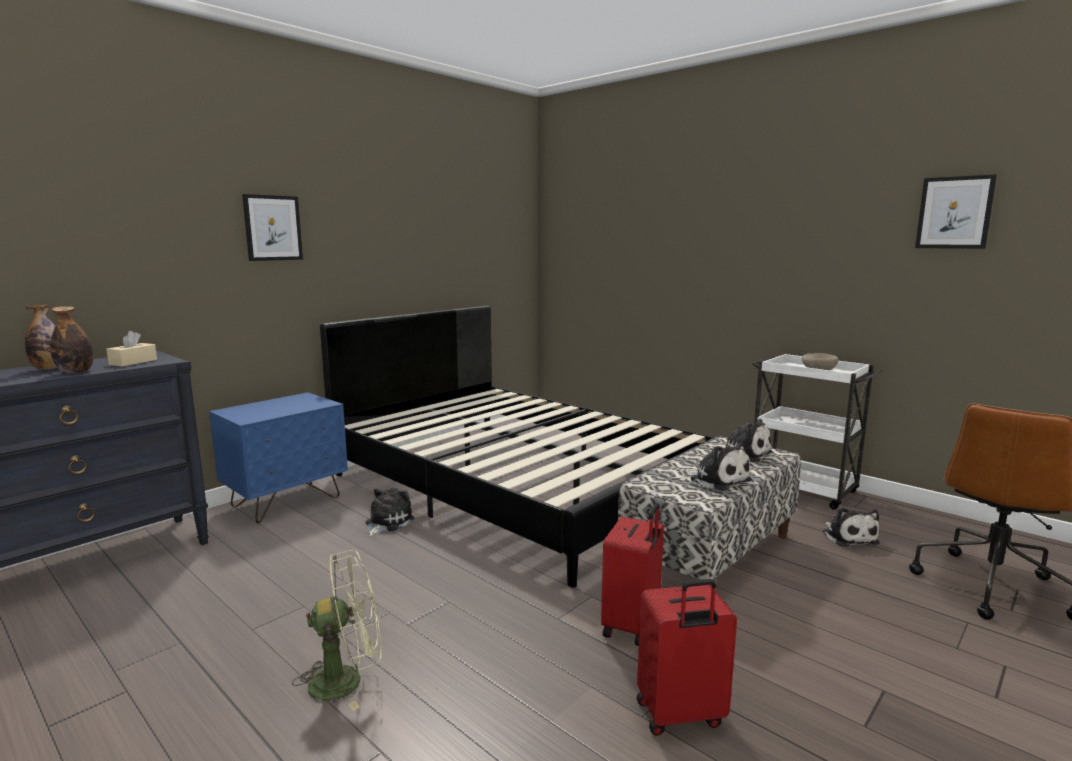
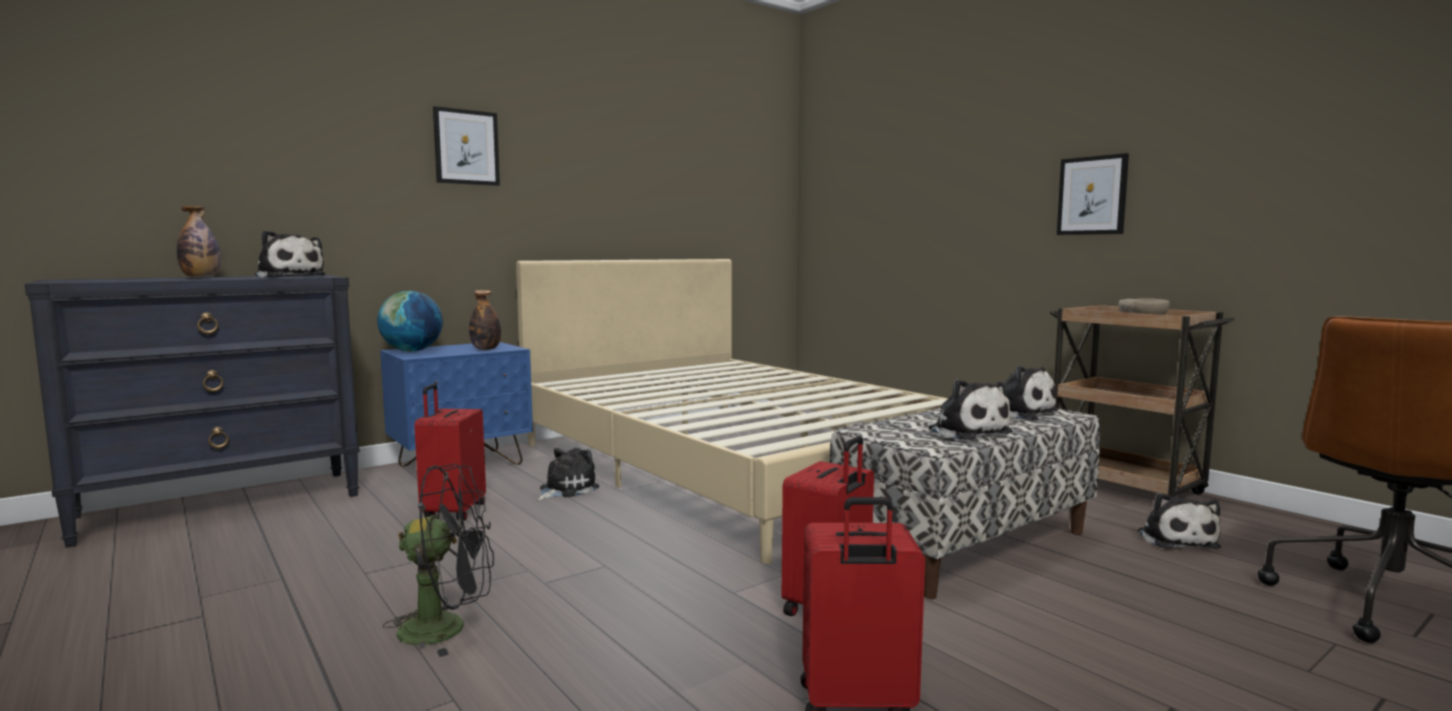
camera: 10 degrees right, 5 degrees down
bottle [50,306,93,374] -> bottle moved to [469,290,501,350]
beige tissue box [106,331,157,367] -> plush toy [255,230,325,278]
green fan [292,550,381,711] -> black fan [382,464,494,657]
black bed [320,306,716,587] -> beige bed [516,259,948,564]
white cart [752,353,882,510] -> brown cart [1049,305,1235,498]
picture [915,174,997,249] -> picture moved to [1057,153,1129,235]
none -> globe [377,291,443,351]
none -> red suitcase [414,384,486,521]

